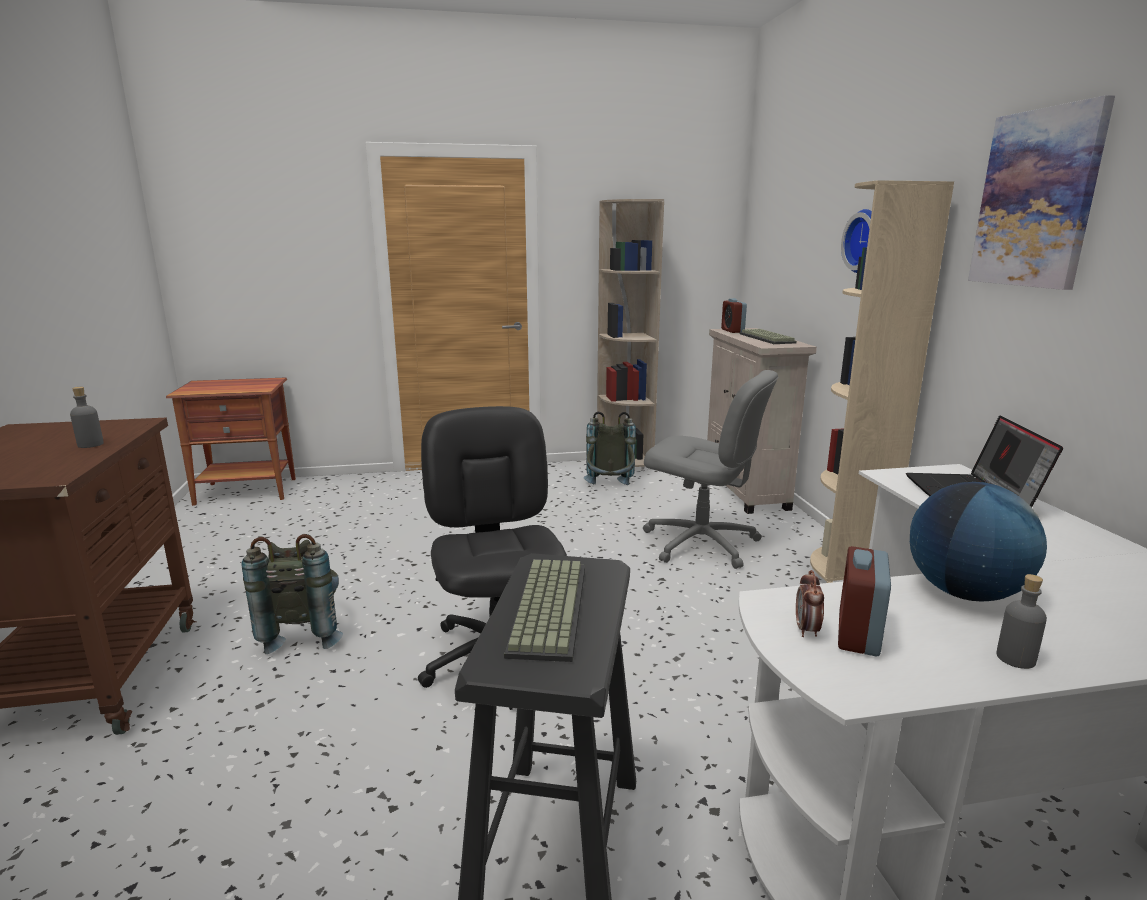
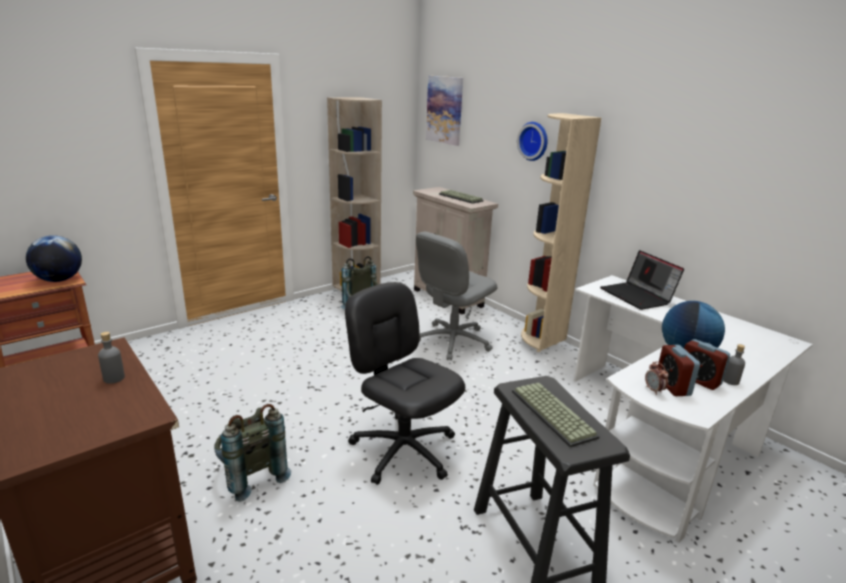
camera: 30 degrees left, 5 degrees up
grey office chair [643,370,779,569] -> grey office chair turned 135 degrees clockwise [416,232,498,361]
alarm clock [721,298,747,333] -> alarm clock moved to [684,339,730,390]
picture [968,95,1115,290] -> picture moved to [426,76,463,146]
none -> globe [26,235,82,282]

